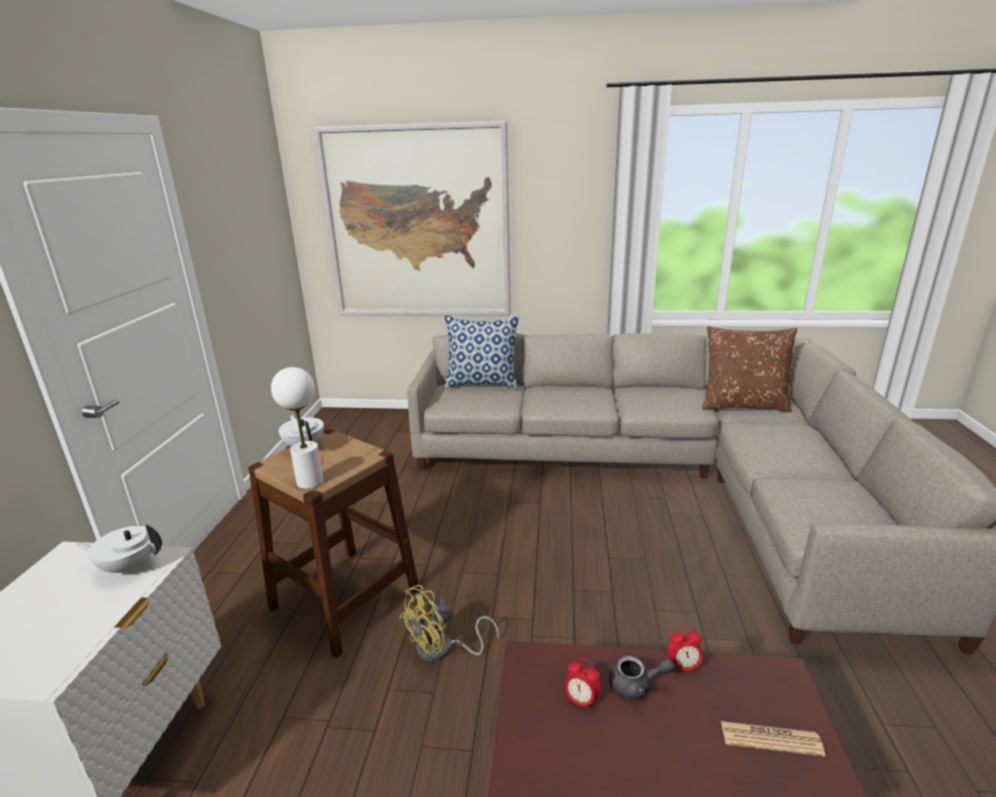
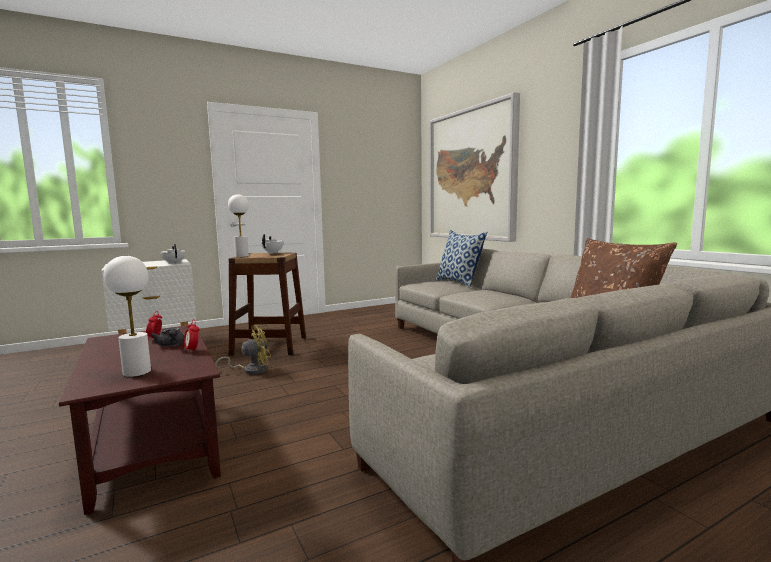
camera: 55 degrees right, 15 degrees down
yellow fan [399,585,499,662] -> yellow fan turned 135 degrees clockwise [215,325,271,375]
newspaper [721,721,825,757] -> white table lamp [104,256,151,377]

